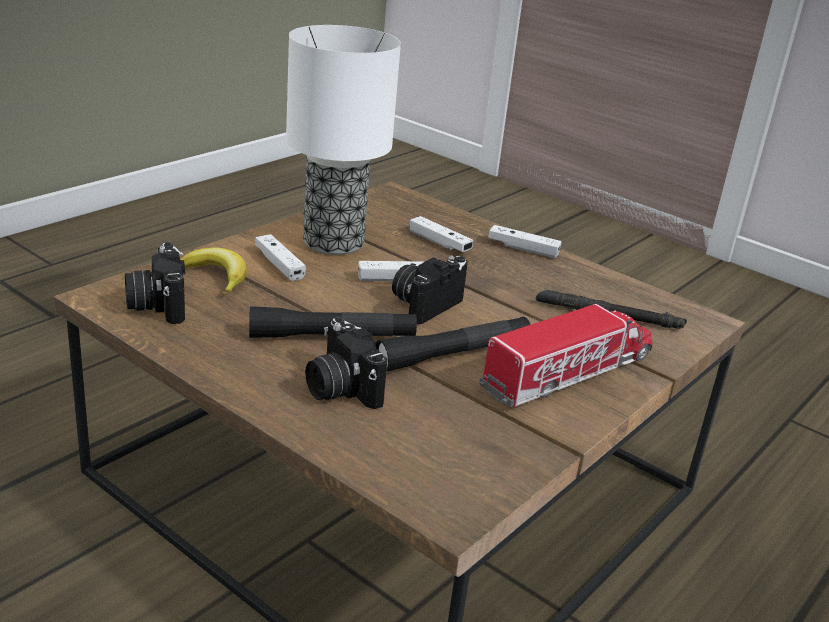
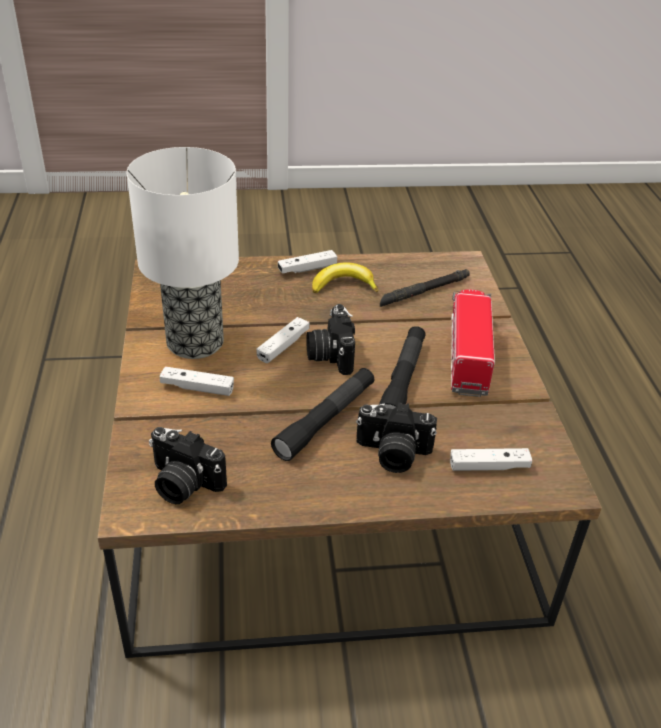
camera: 45 degrees left, 10 degrees up
banana [180,248,247,296] -> banana moved to [312,262,378,294]
white game controller [409,216,473,252] -> white game controller moved to [450,448,532,471]

